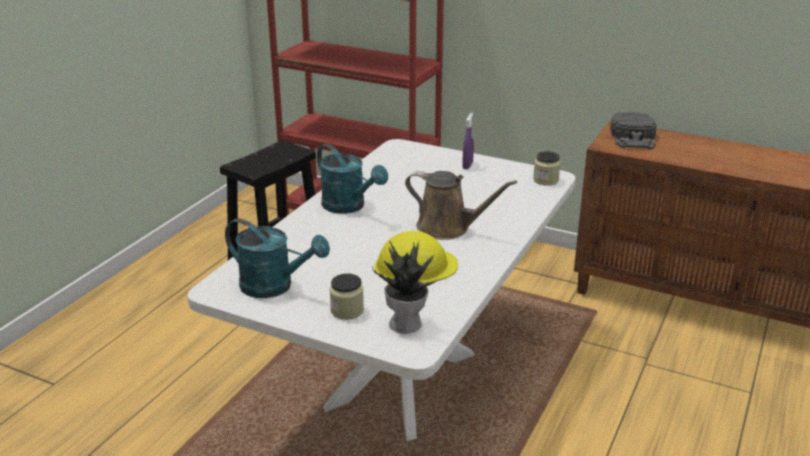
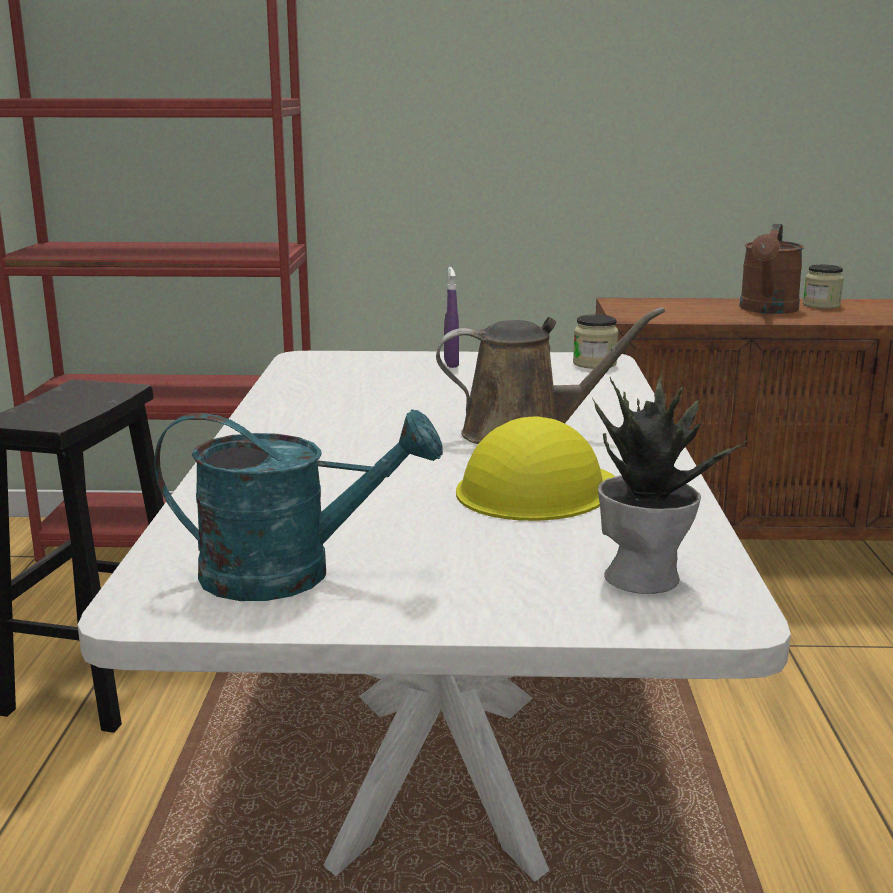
camera: 25 degrees left, 10 degrees down
turquoise watering can [317,143,388,214] -> none
jar [330,273,364,320] -> jar moved to [803,264,844,309]
black cap [610,112,656,149] -> none
none -> brown watering can [739,224,804,314]

